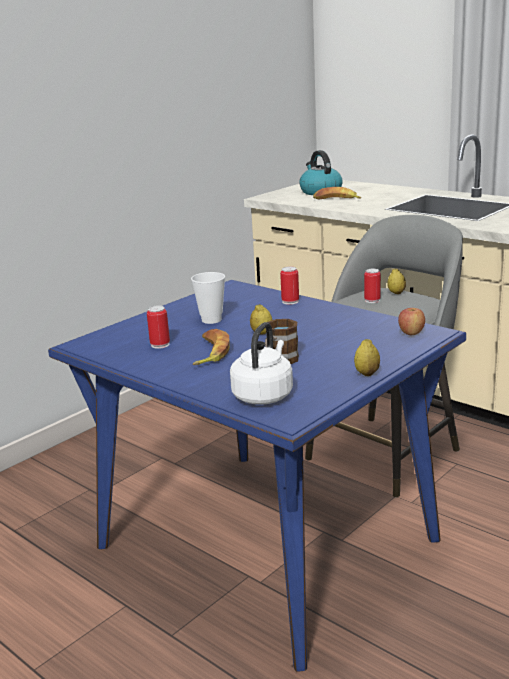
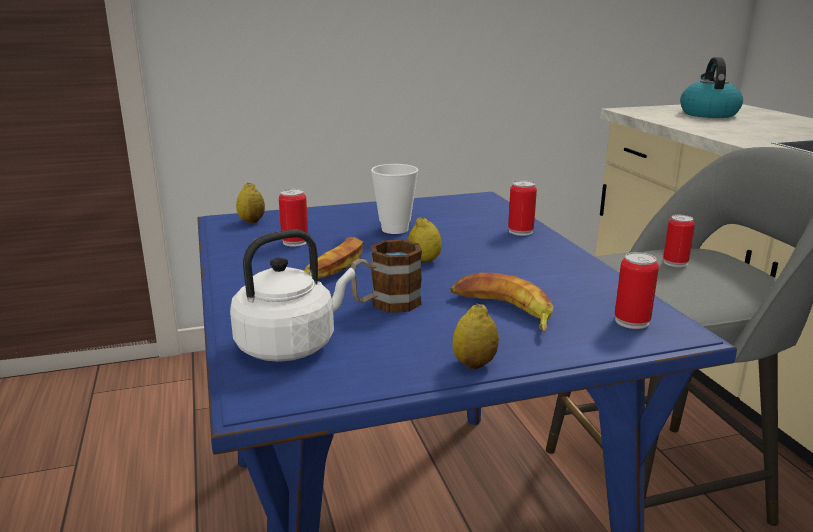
camera: 30 degrees right, 0 degrees up
banana [313,187,361,200] -> banana moved to [450,273,553,333]
lemon [387,268,406,294] -> lemon moved to [236,182,265,223]
apple [398,308,425,335] -> can [615,252,659,329]

